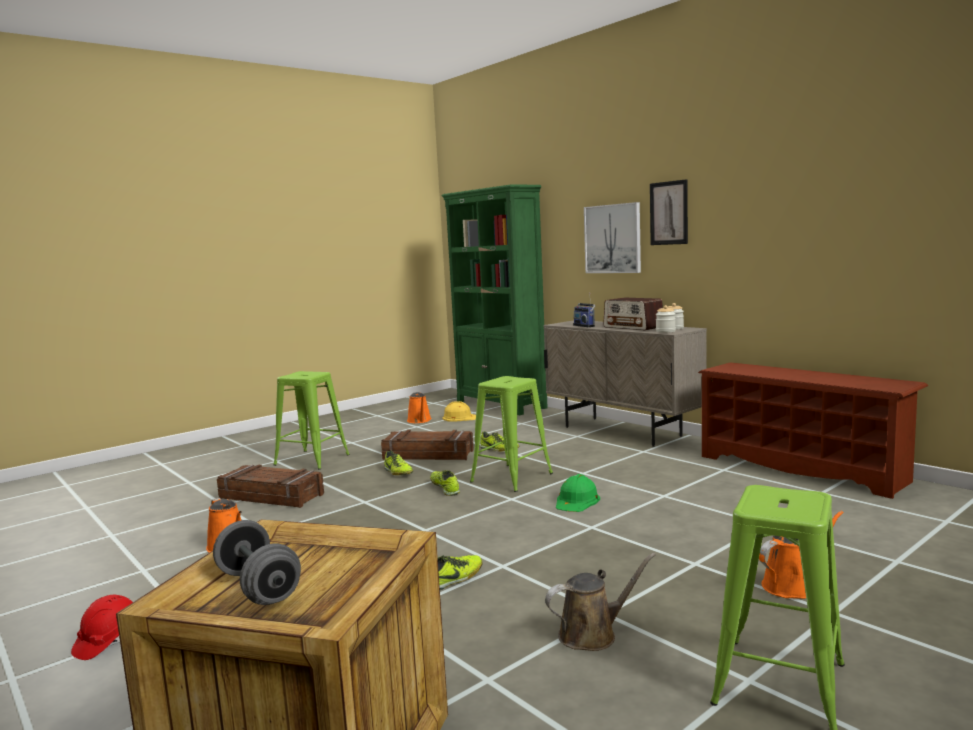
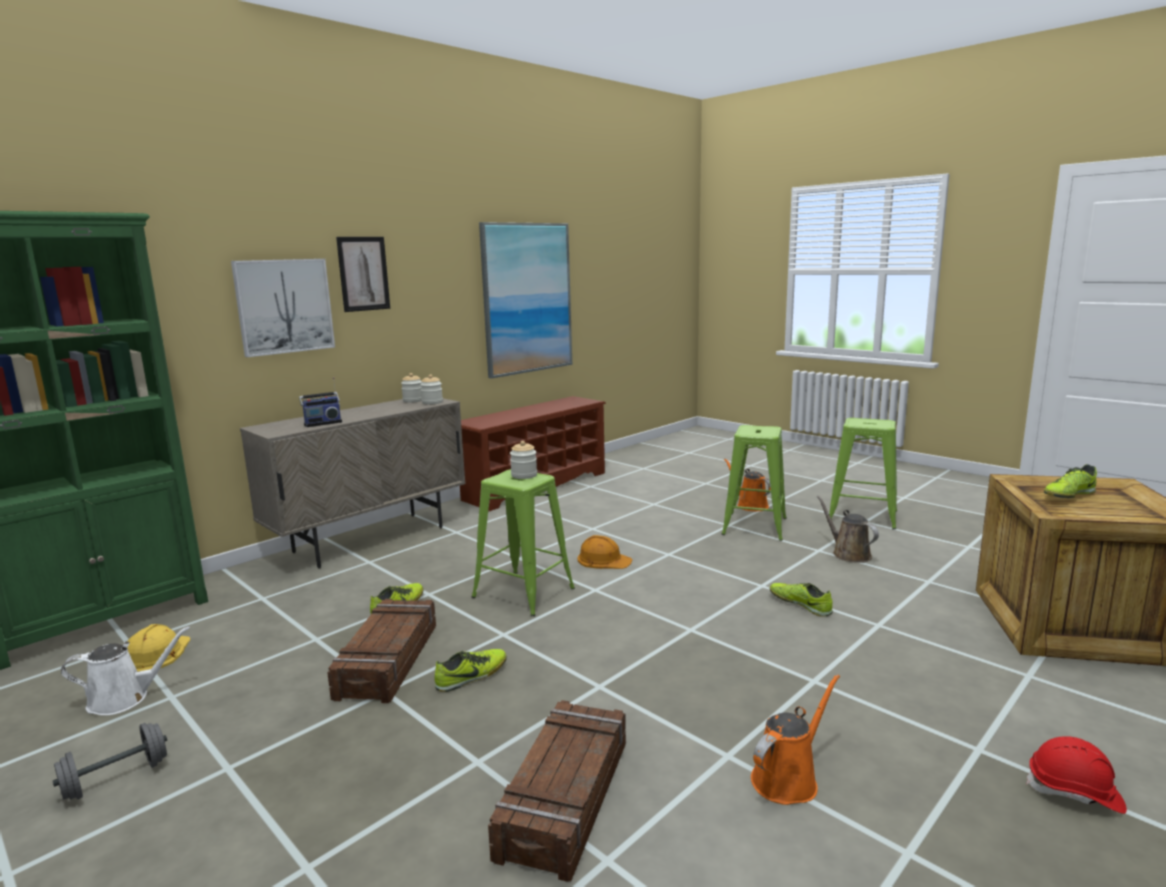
camera: 95 degrees left, 5 degrees up
grey dumbbell [213,520,301,605] -> grey dumbbell moved to [53,723,167,800]
green stool [273,371,350,470] -> green stool moved to [722,425,787,541]
orange watering can [407,392,432,423] -> white watering can [61,626,190,716]
shoe [430,470,460,496] -> shoe moved to [1044,464,1097,498]
green hard hat [556,474,600,512] -> orange hard hat [577,535,633,569]
radio [603,298,663,330] -> none
none -> picture [479,222,572,378]
none -> jar [510,441,537,479]

